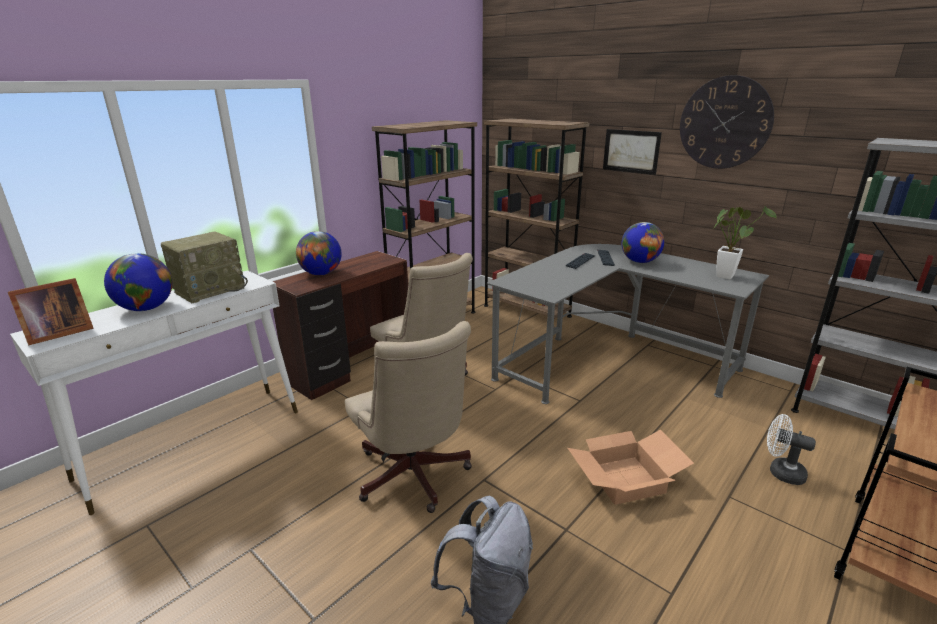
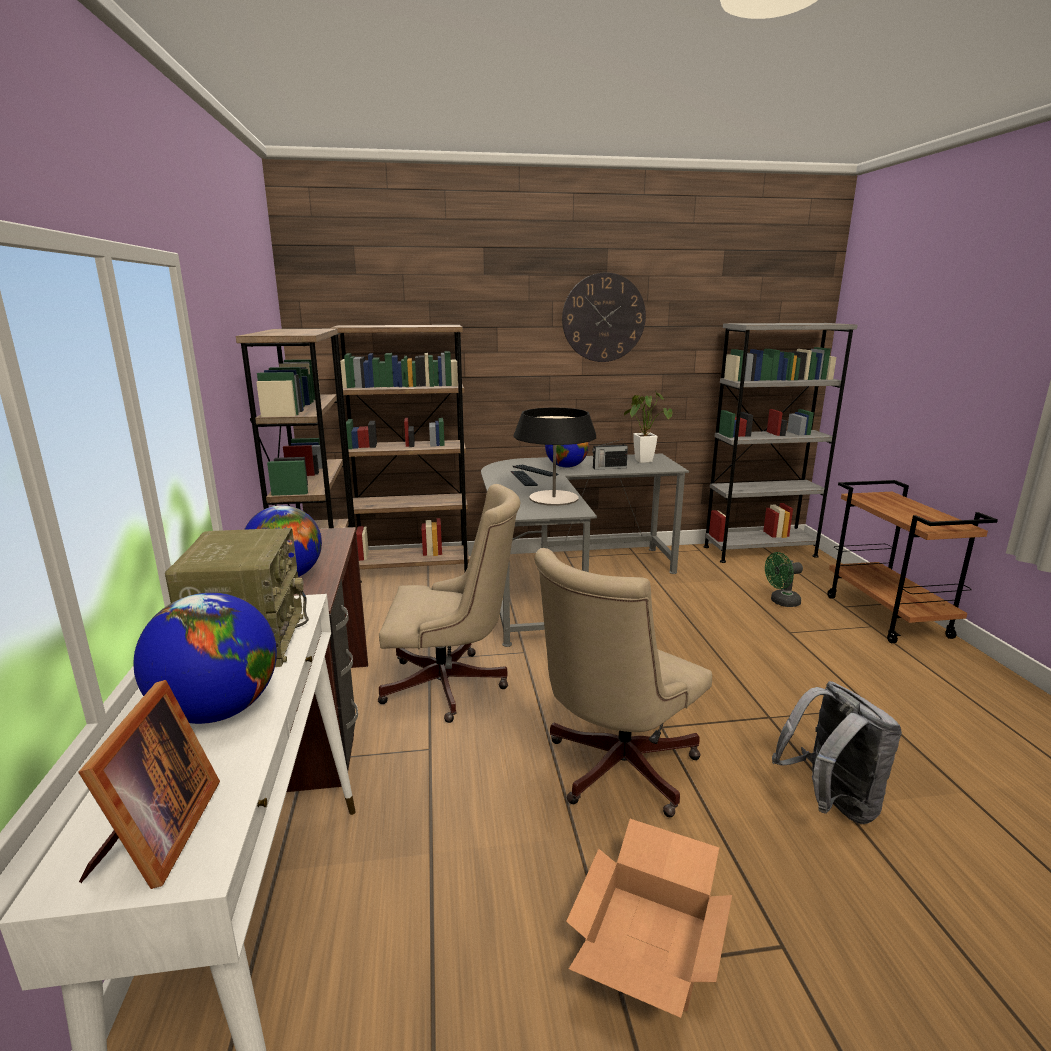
camera: 50 degrees left, 5 degrees down
beige office chair [345,321,472,513] -> beige office chair turned 120 degrees clockwise [534,548,712,817]
cardboard box [568,430,694,505] -> cardboard box moved to [566,819,732,1018]
picture [603,129,662,175] -> none
white fan [767,414,816,485] -> green fan [765,552,803,607]
none -> table lamp [513,408,596,506]
none -> radio [592,439,628,470]

